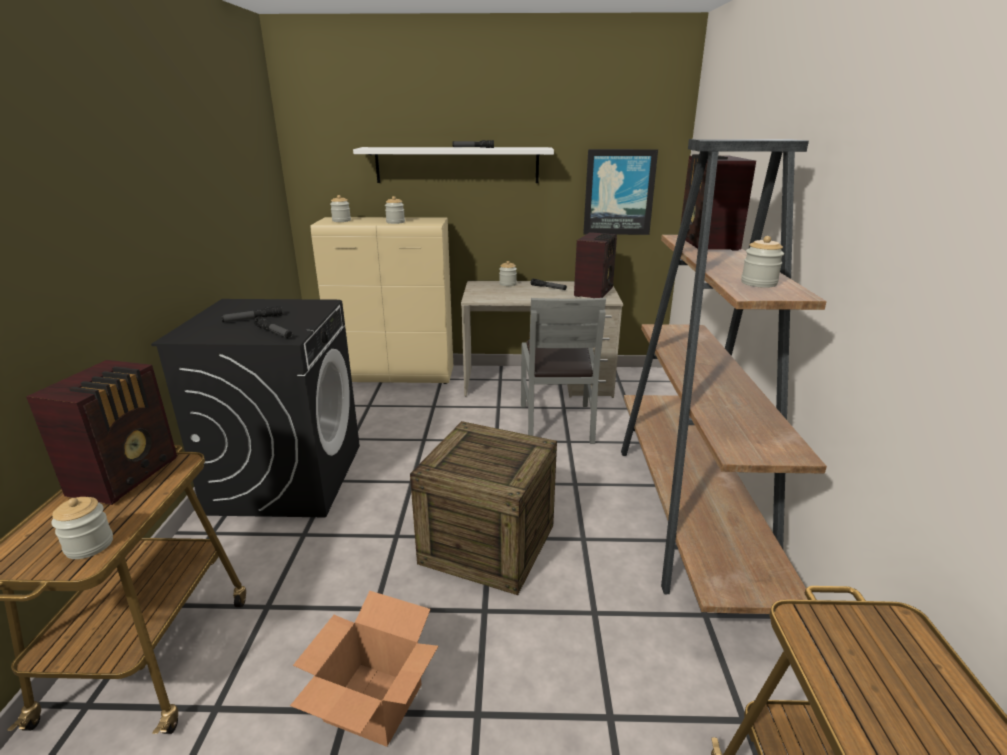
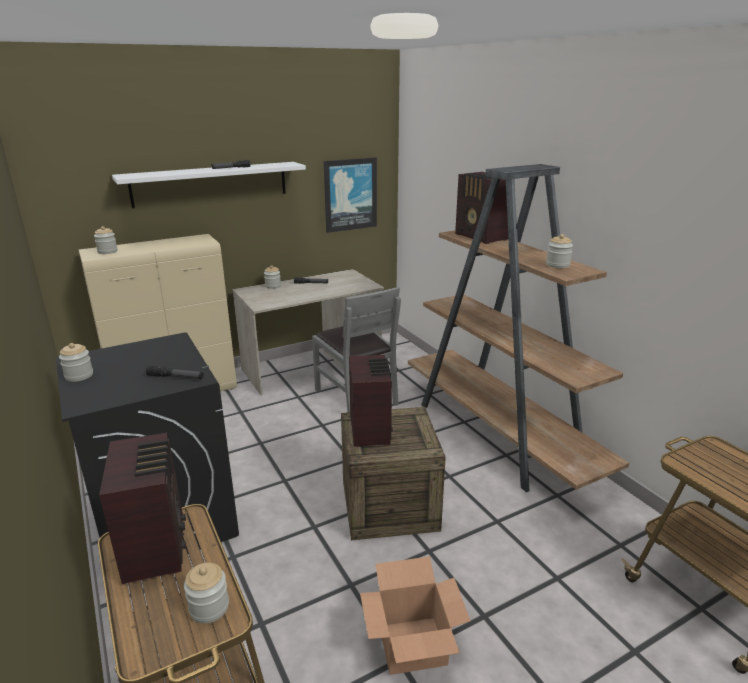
camera: 30 degrees left, 0 degrees up
flashlight [221,306,282,322] -> none
jar [385,196,405,224] -> jar moved to [59,343,93,382]
radio [574,232,617,298] -> radio moved to [349,355,393,447]

